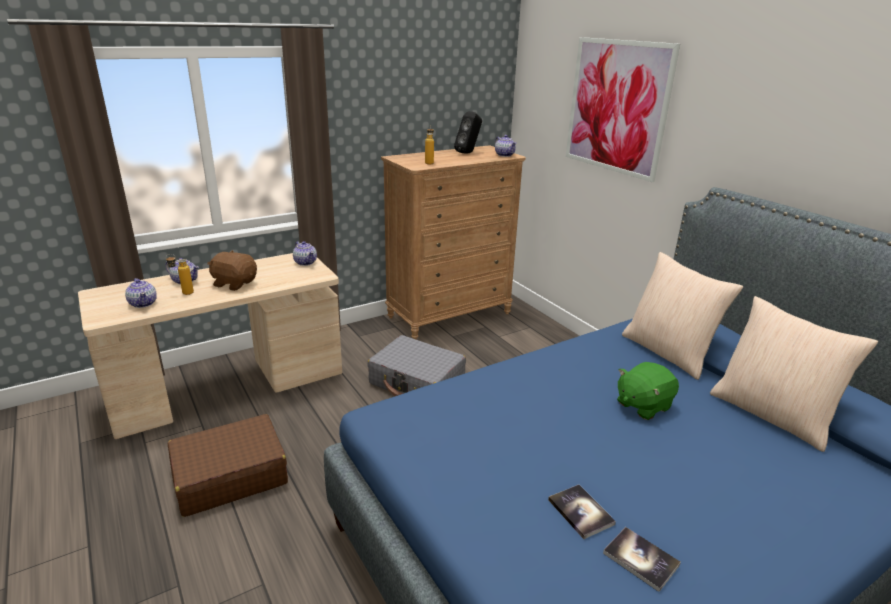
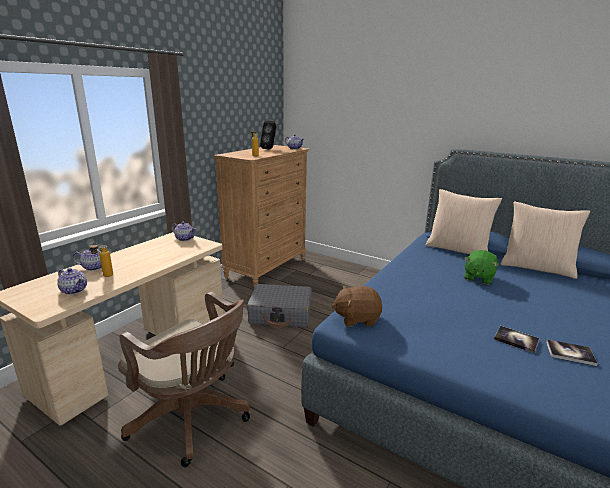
camera: 25 degrees left, 5 degrees down
brown suitcase [168,414,288,517] -> brown office chair [118,292,250,467]
brown plush toy [207,250,257,291] -> brown plush toy moved to [332,285,382,327]
picture [566,37,680,182] -> none

